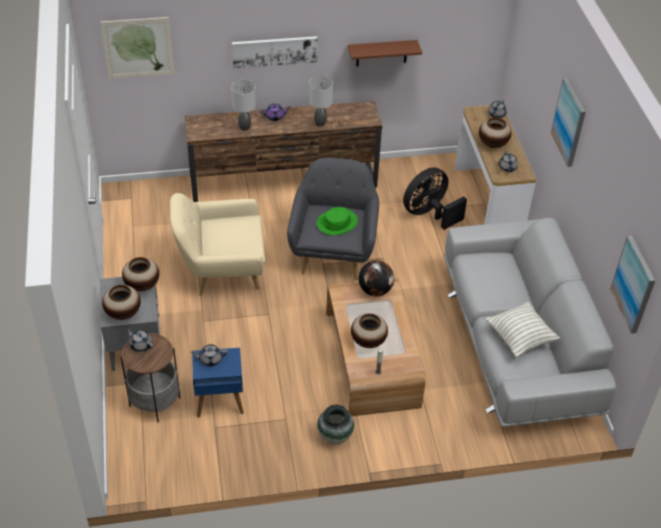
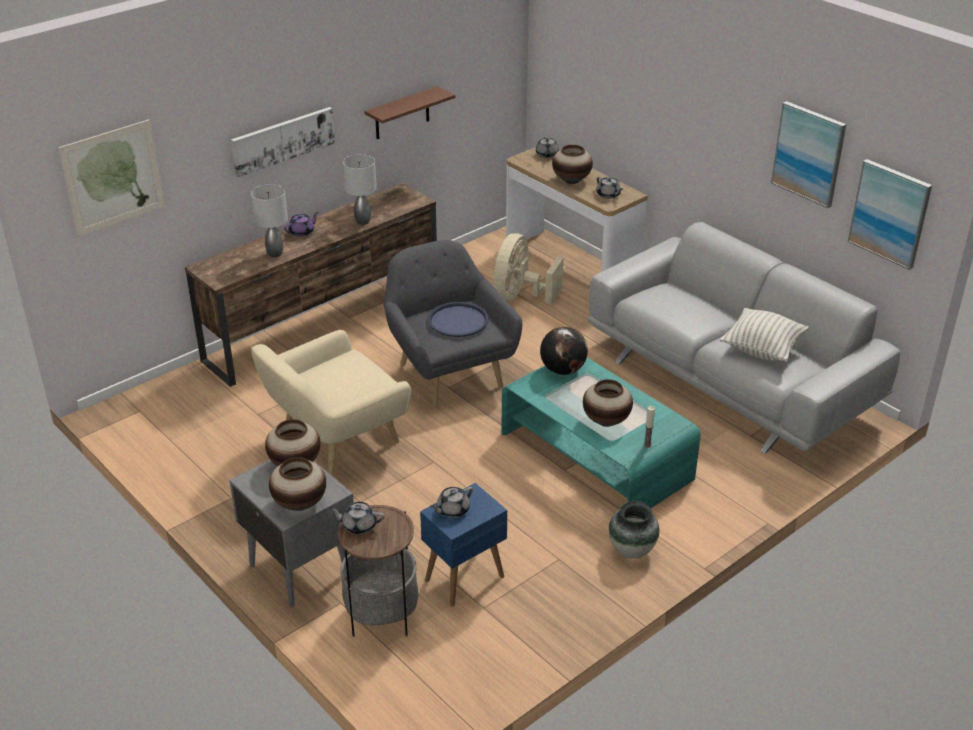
camera: 30 degrees left, 10 degrees down
green hat [317,207,358,235] -> blue tray [428,302,489,337]
brown coffee table [326,278,426,416] -> turquoise coffee table [501,358,701,508]
black fan [403,167,467,230] -> beige fan [494,233,564,304]
picture [551,78,586,167] -> picture moved to [771,101,846,208]

